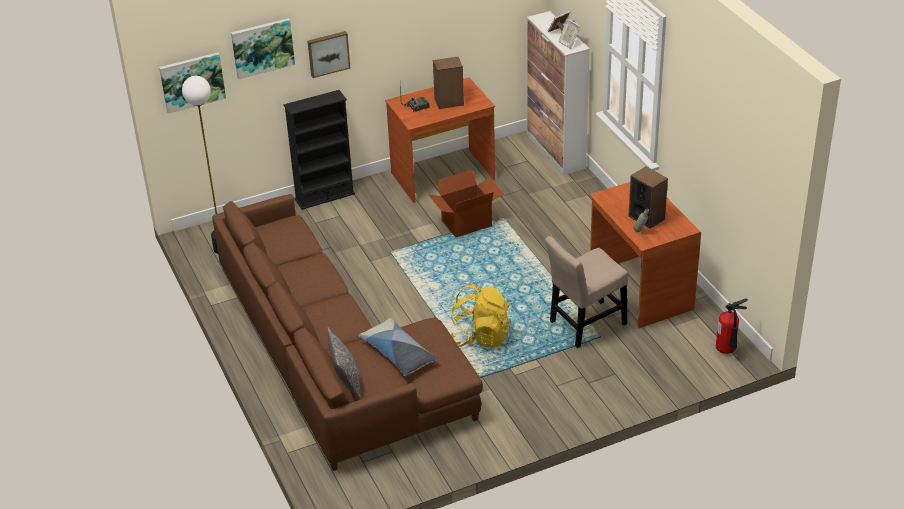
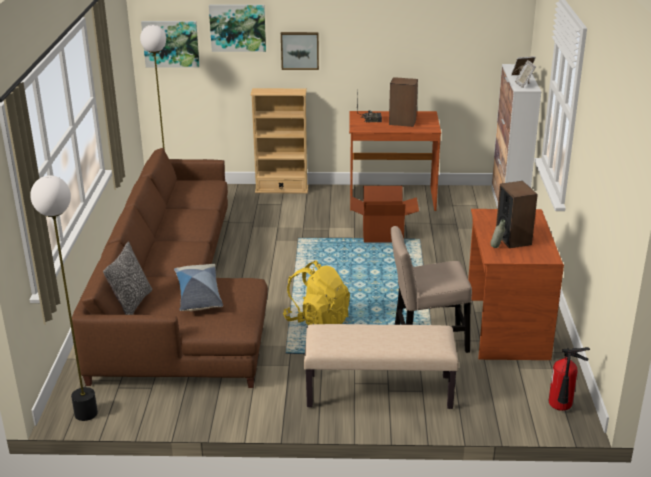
camera: 25 degrees right, 10 degrees down
black bookcase [283,90,355,210] -> beige bookcase [250,88,308,194]
none -> floor lamp [30,175,98,421]
none -> beige bench [304,324,459,409]

